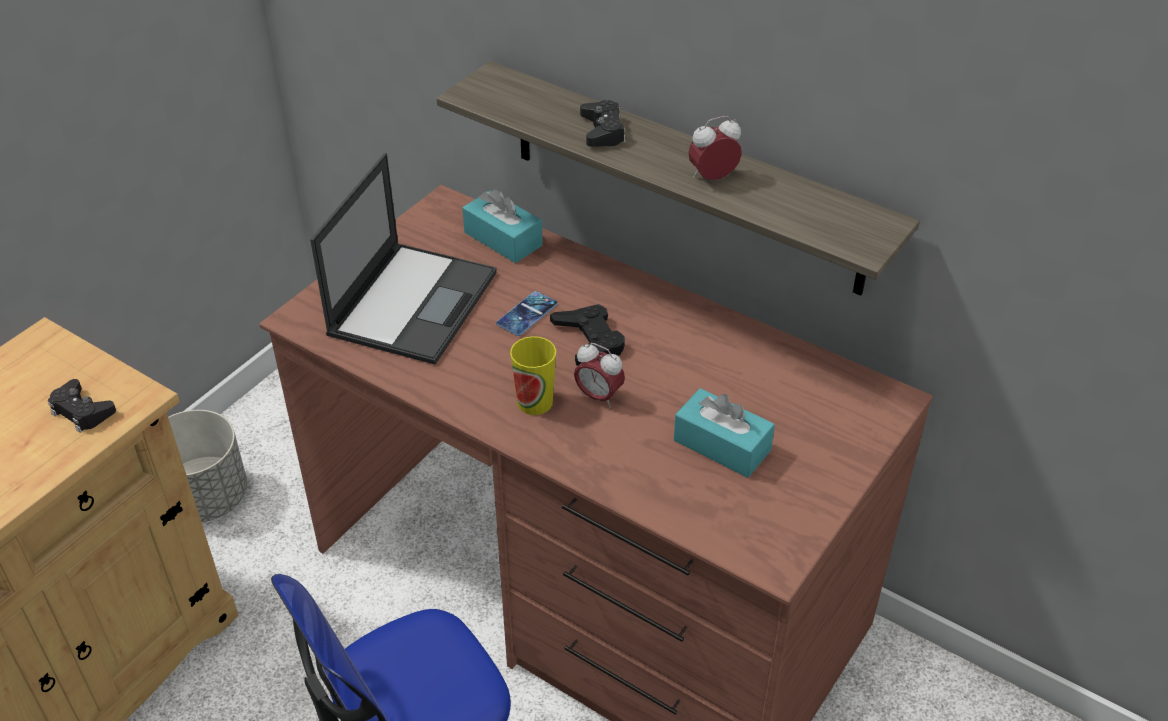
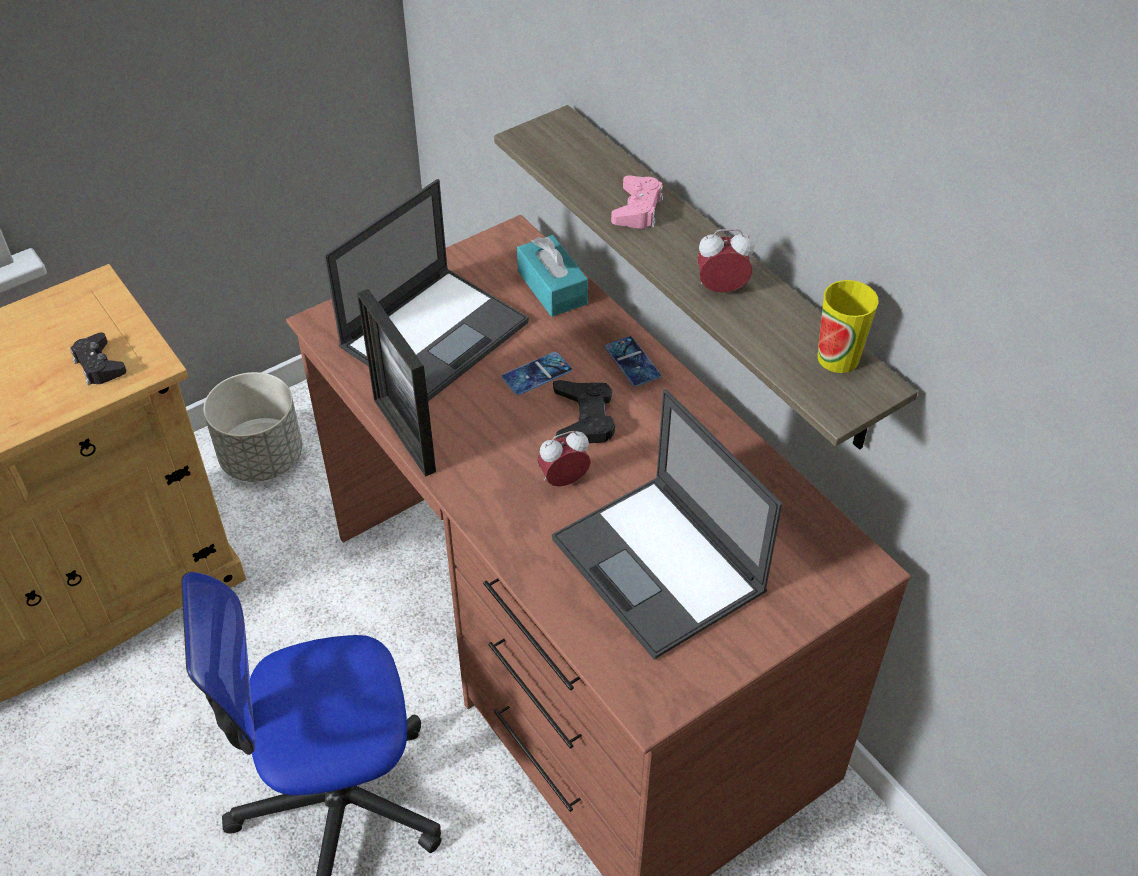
camera: 20 degrees right, 5 degrees up
cup [510,336,556,415] -> cup moved to [818,280,879,373]
alarm clock [574,343,625,408] -> alarm clock turned 105 degrees clockwise [537,431,591,486]
black game controller [580,100,626,147] -> pink game controller [611,175,663,229]
turquoise tissue box [674,388,775,478] -> laptop [552,389,782,660]
none -> picture frame [357,289,436,477]
none -> phone [605,336,661,387]

